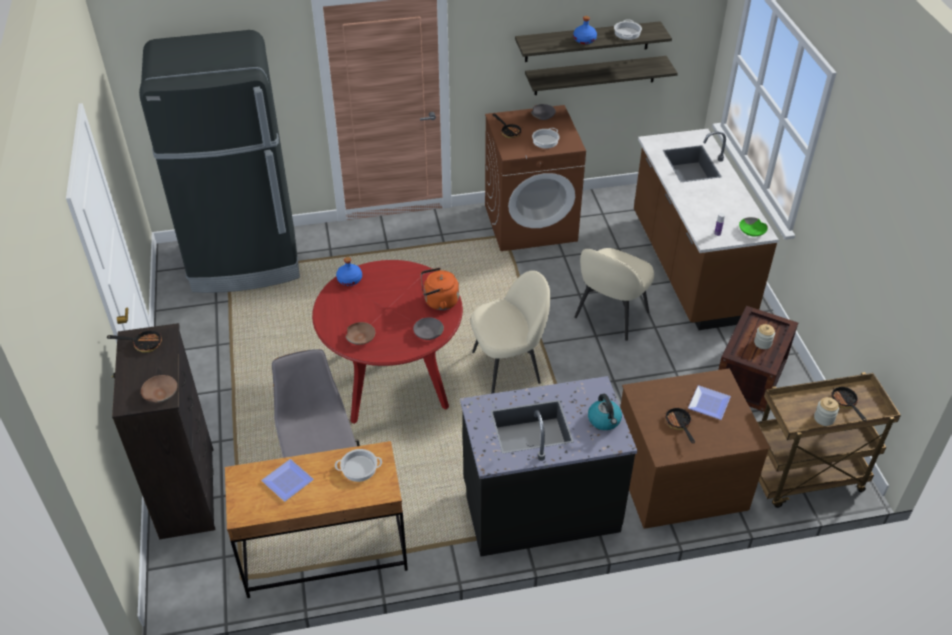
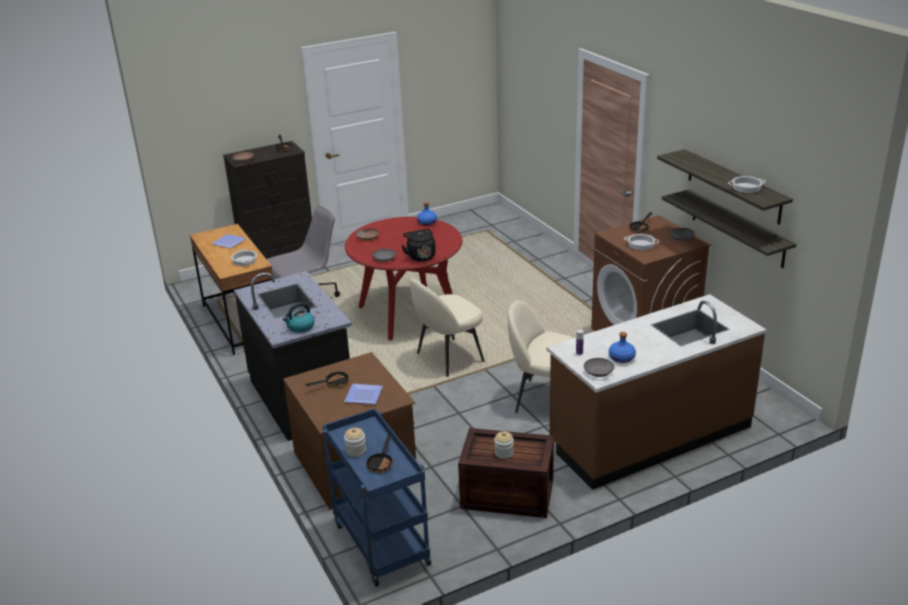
camera: 75 degrees right, 15 degrees down
black fridge [139,30,300,293] -> none
orange kettle [420,268,459,310] -> black kettle [401,229,436,262]
beige chair [471,270,550,394] -> beige chair turned 90 degrees clockwise [410,278,485,377]
blue bottle [573,16,597,44] -> blue bottle moved to [609,332,636,363]
green bowl [739,217,768,236] -> grey bowl [584,358,615,377]
brown cart [757,372,901,508] -> blue cart [323,408,431,587]
frying pan [831,387,867,421] -> frying pan turned 135 degrees clockwise [366,434,393,473]

